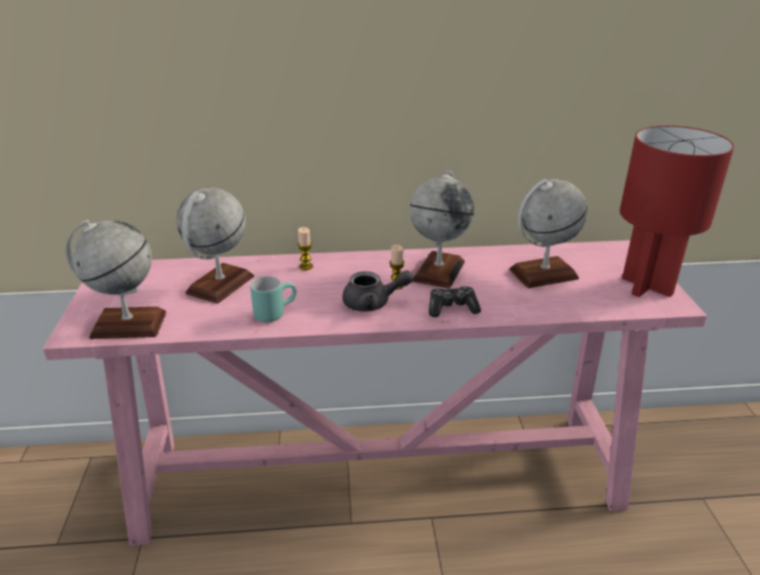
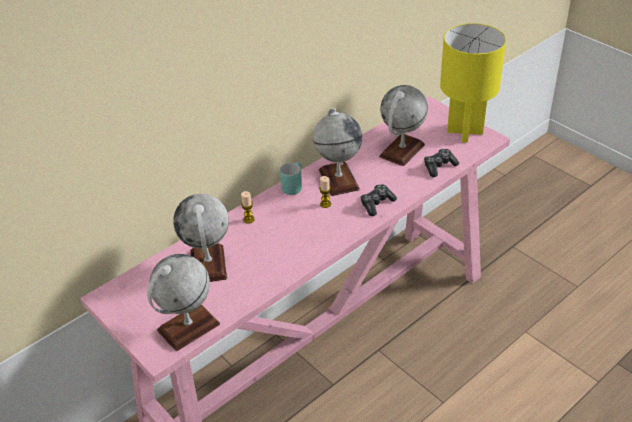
camera: 35 degrees left, 10 degrees up
turquoise mug [250,276,297,322] -> turquoise mug moved to [280,162,302,195]
grey teapot [342,270,414,312] -> none
red table lamp [620,126,734,297] -> yellow table lamp [440,23,506,143]
none -> game controller [424,149,459,177]

